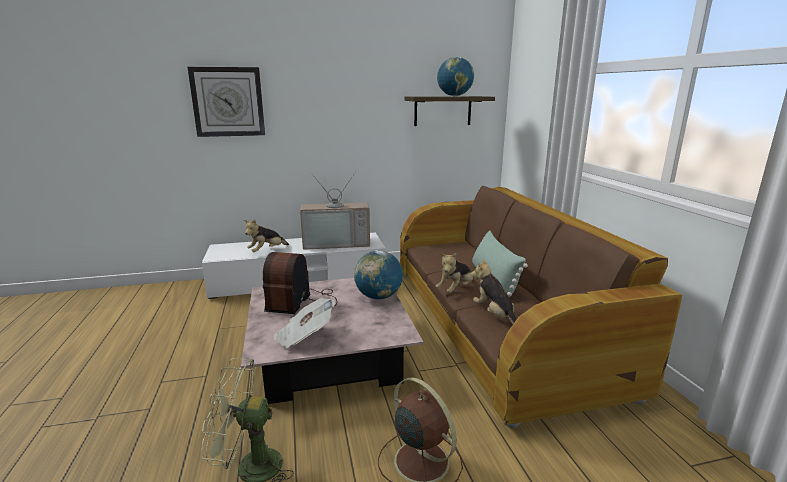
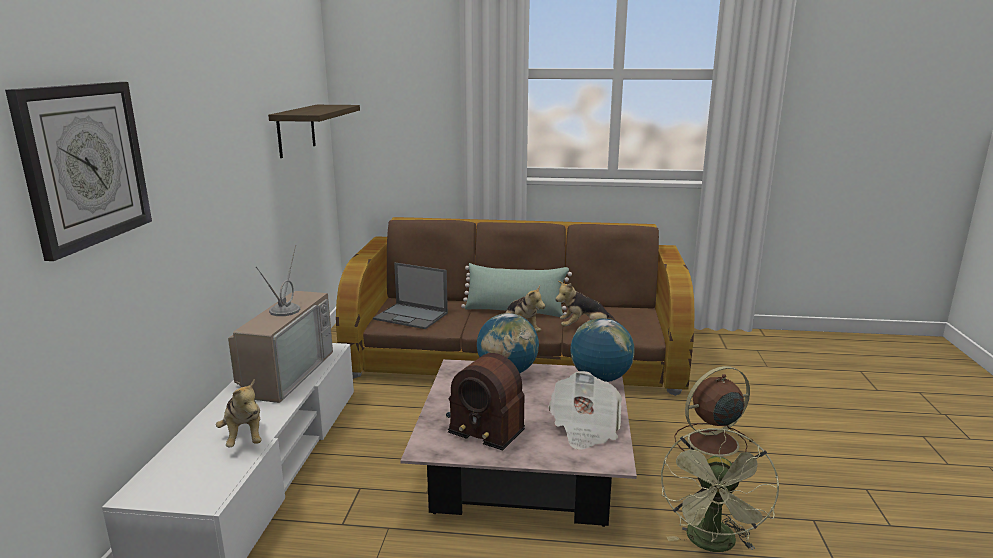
camera: 70 degrees left, 0 degrees up
globe [437,57,474,96] -> globe moved to [570,318,635,382]
none -> laptop [373,263,448,329]

